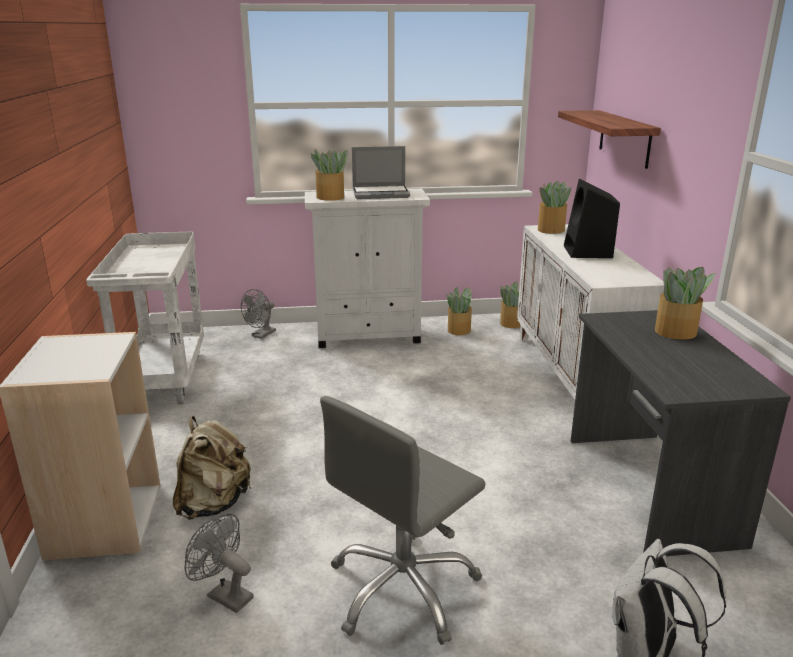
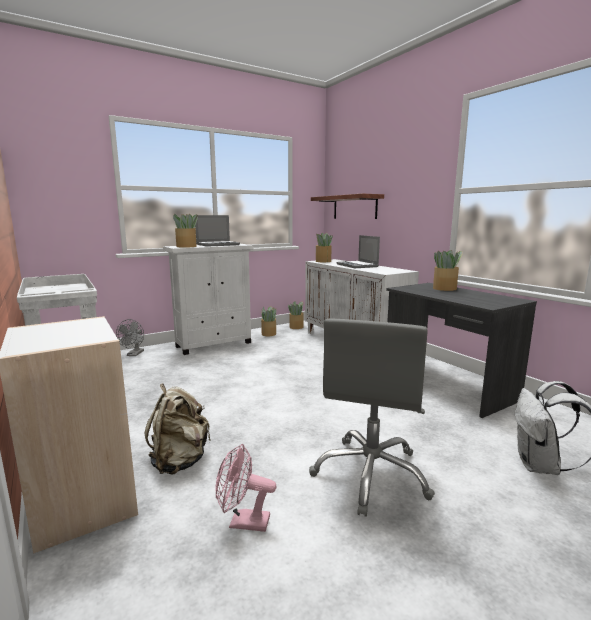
camera: 25 degrees left, 10 degrees down
grey fan [184,514,254,613] -> pink fan [215,444,277,532]
black speaker [564,179,620,258] -> laptop [337,235,380,268]

